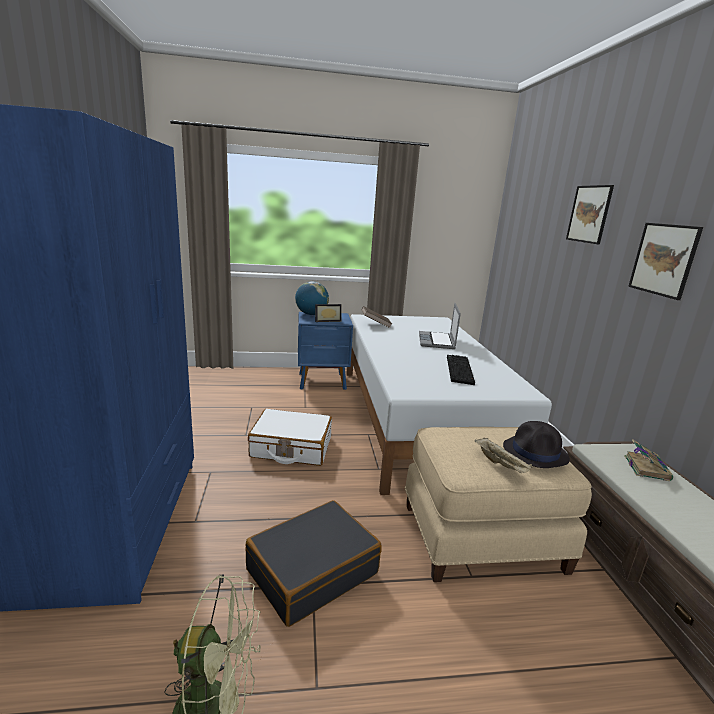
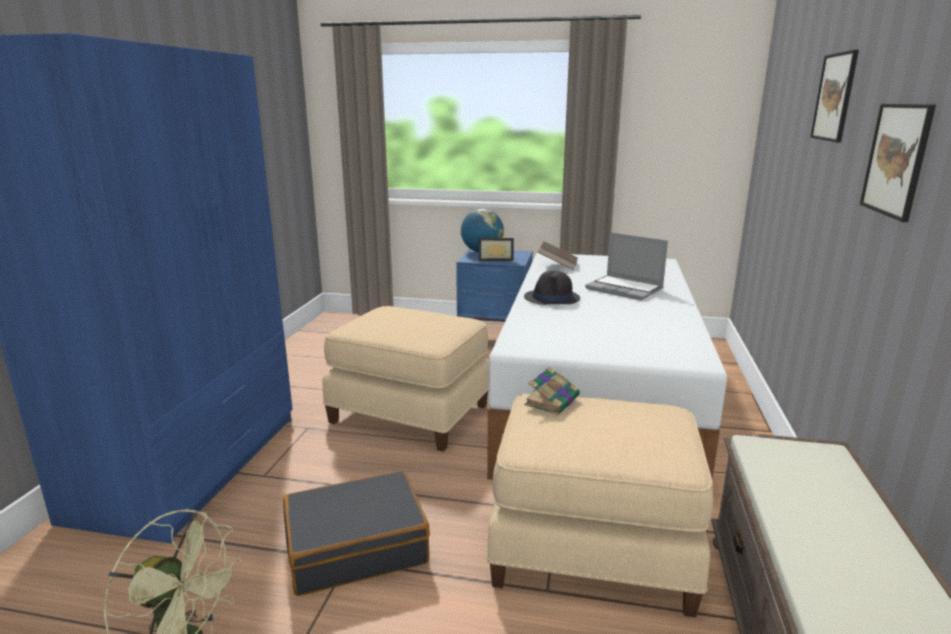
camera: 20 degrees right, 0 degrees up
white suitcase [248,409,332,466] -> beige ottoman [323,306,489,452]
laptop [419,303,461,349] -> laptop turned 75 degrees counterclockwise [585,232,668,300]
keyboard [447,355,475,385] -> none
beige tray [475,437,532,473] -> none
black hat [503,421,570,468] -> black hat moved to [524,270,580,305]
book [624,440,673,481] -> book moved to [524,366,580,415]

